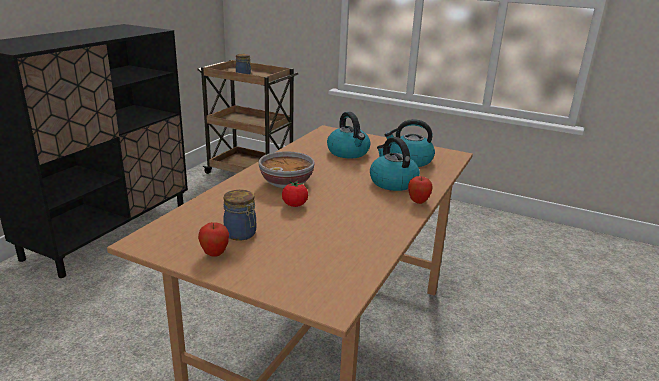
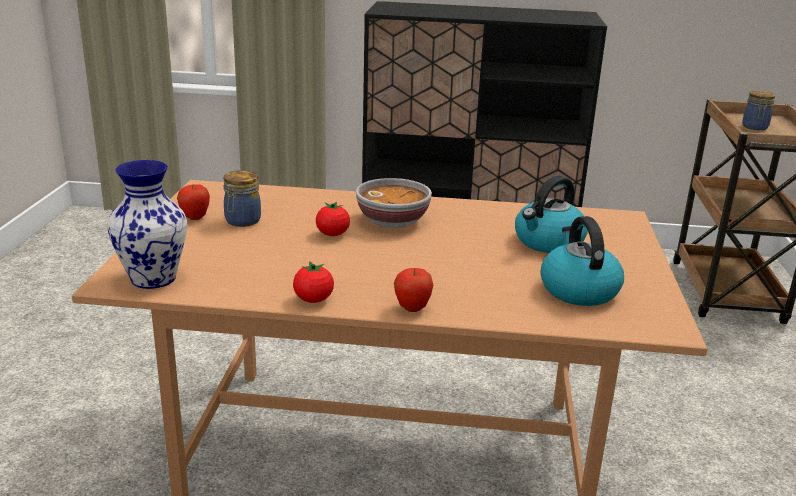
camera: 70 degrees right, 0 degrees up
kettle [370,137,420,191] -> none
none -> vase [107,160,187,289]
none -> tomato [293,261,334,303]

